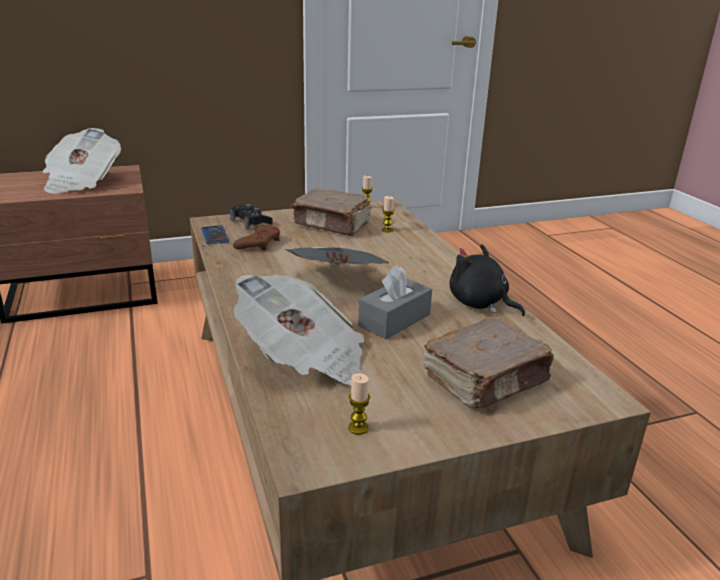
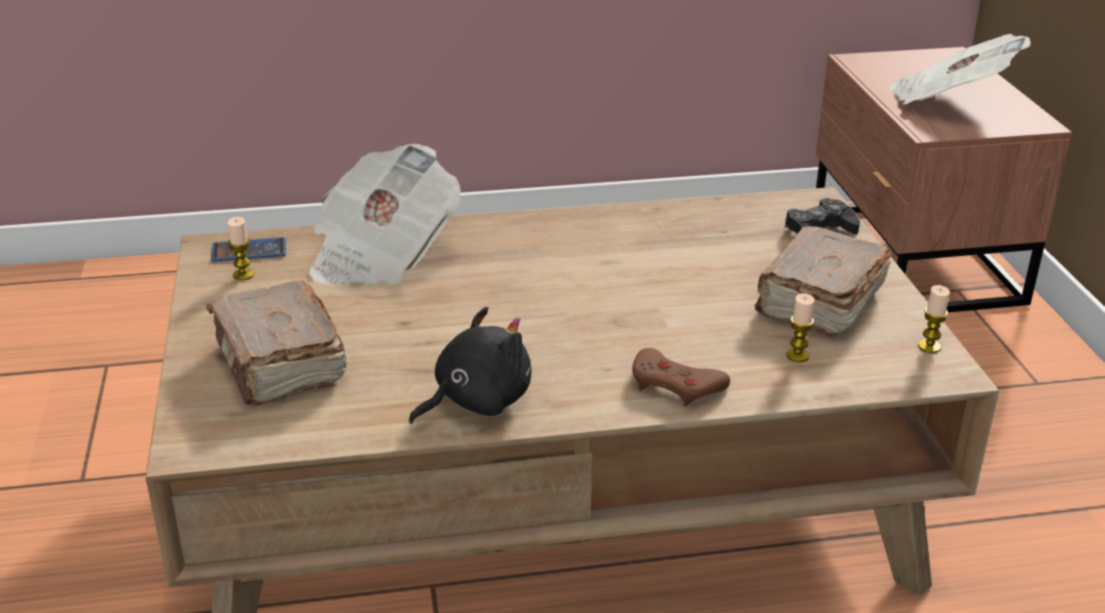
camera: 100 degrees right, 5 degrees up
phone [201,225,229,244] -> phone moved to [211,237,286,262]
brown game controller [233,225,280,250] -> brown game controller moved to [632,348,730,407]
newspaper [279,247,389,267] -> none
grey tissue box [358,265,432,339] -> none

